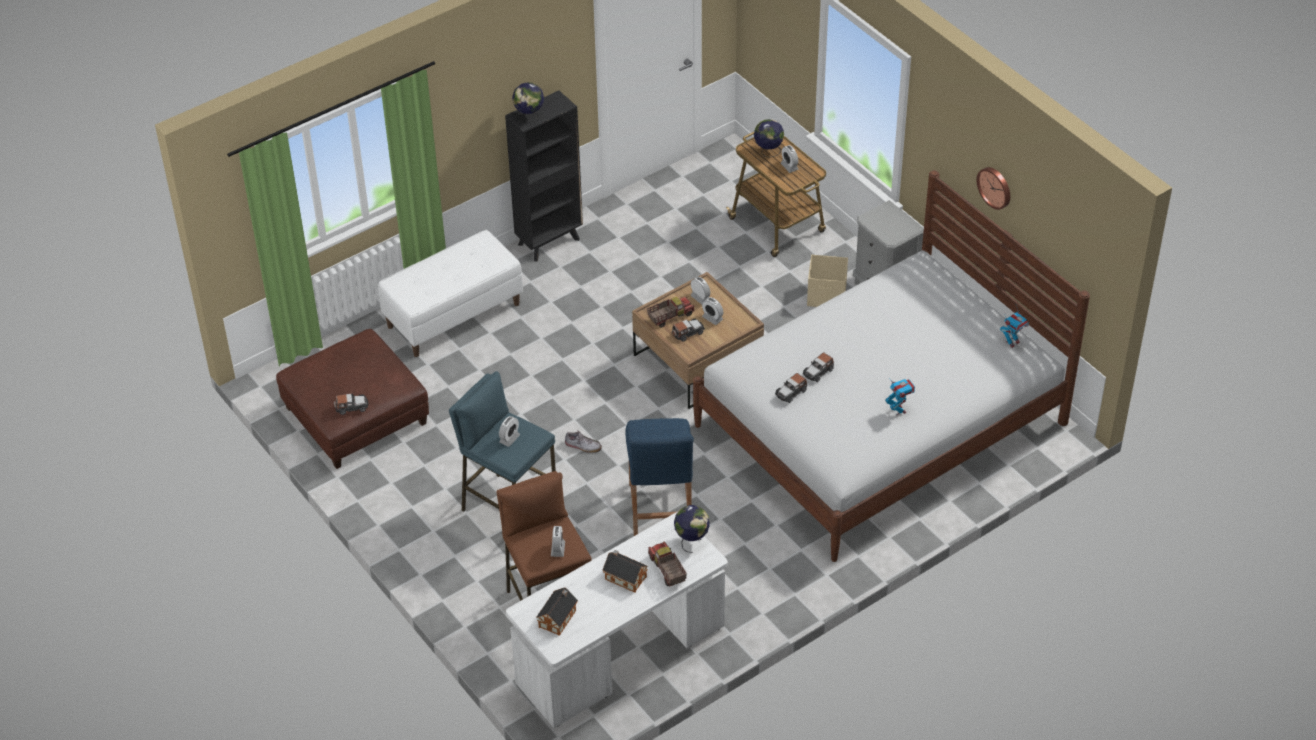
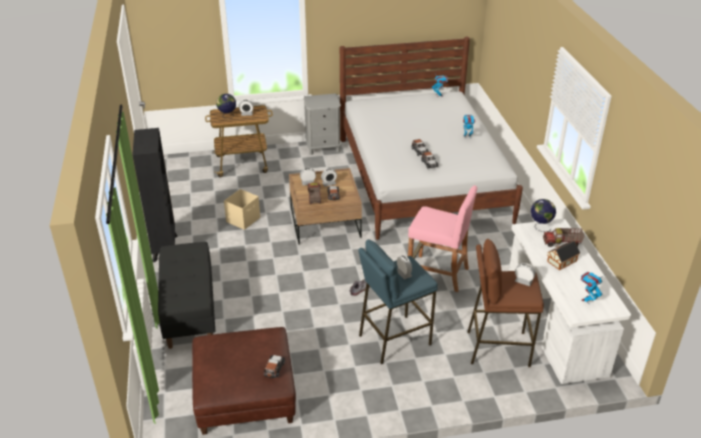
camera: 65 degrees left, 10 degrees down
white bench [378,230,523,357] -> black bench [158,242,215,349]
globe [512,82,544,121] -> none
toy house [536,587,578,636] -> toy robot [581,272,603,304]
blue stool [625,418,694,536] -> pink stool [408,185,477,292]
beige storage box [807,255,848,307] -> beige storage box moved to [224,189,260,230]
wall clock [976,167,1010,210] -> none

